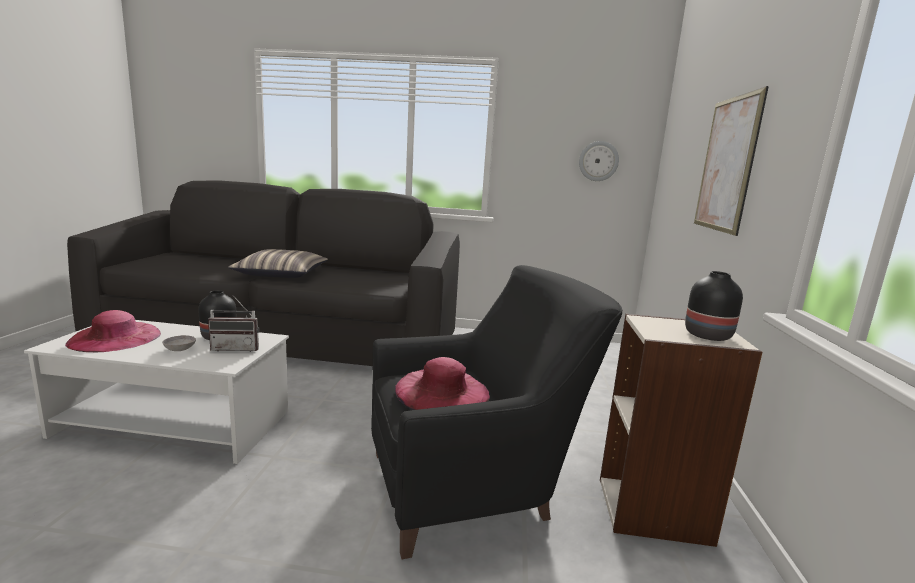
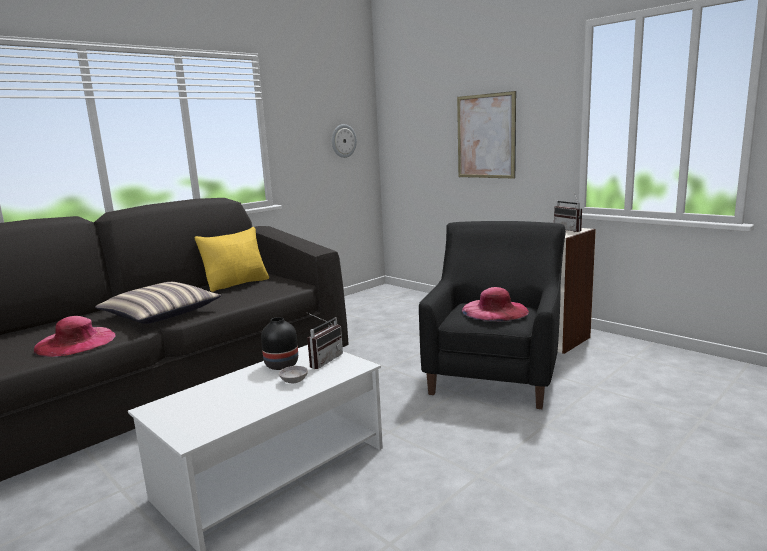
camera: 50 degrees left, 0 degrees up
pink hat [65,310,161,352] -> pink hat moved to [34,316,116,357]
black vase [685,271,743,341] -> radio [554,195,582,232]
none -> yellow pillow [195,227,269,292]

